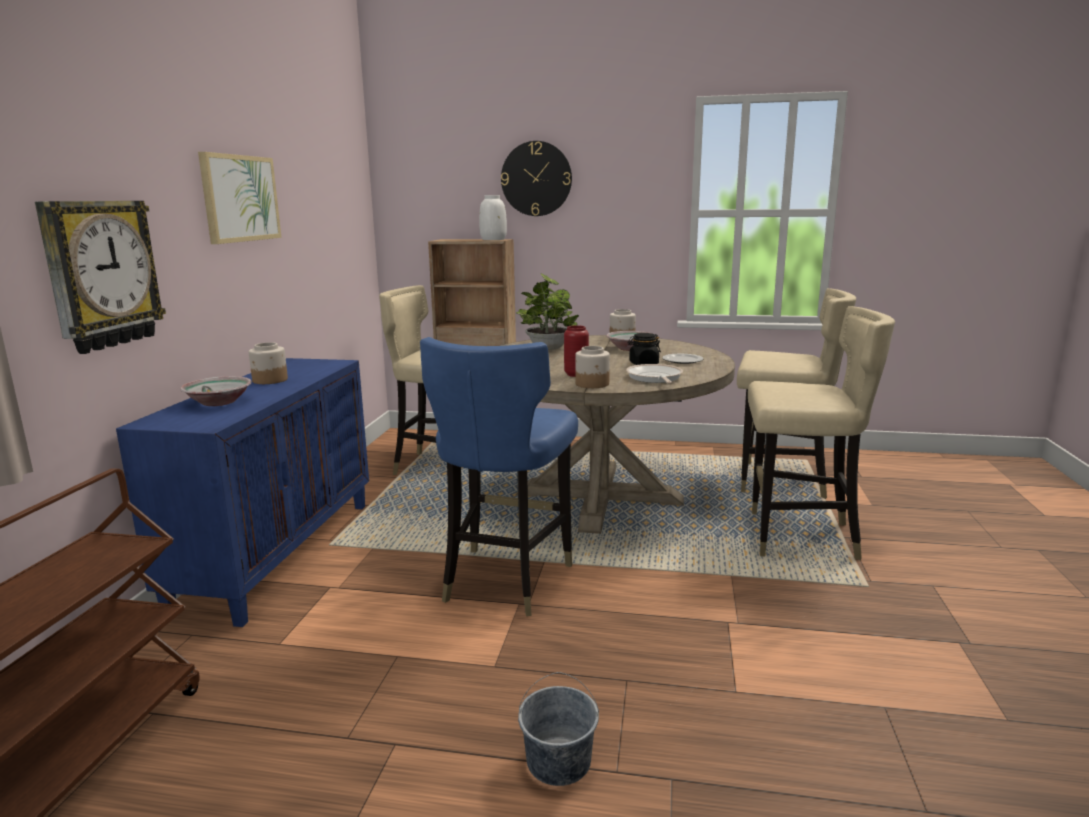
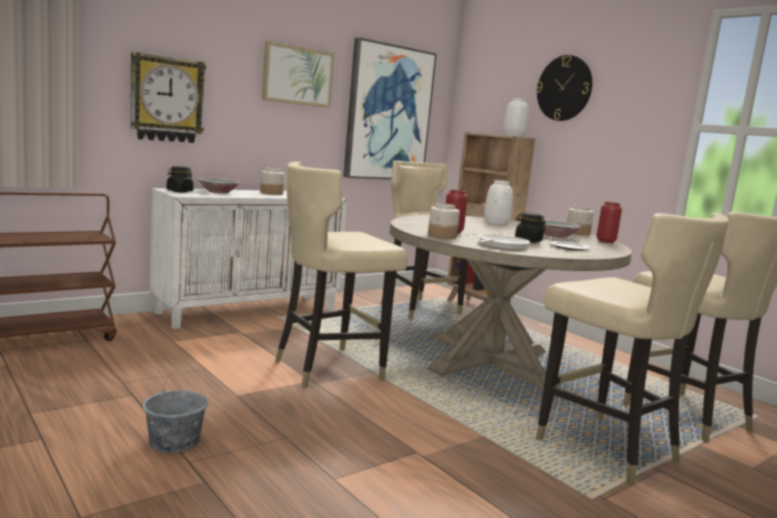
camera: 40 degrees right, 5 degrees down
blue cabinet [116,358,369,627] -> white cabinet [150,188,347,329]
blue chair [420,337,578,616] -> beige chair [275,162,408,388]
potted plant [516,274,579,350] -> white vase [484,180,513,225]
none -> black jar [167,166,194,192]
none -> picture [343,38,437,180]
none -> red vase [596,202,622,243]

